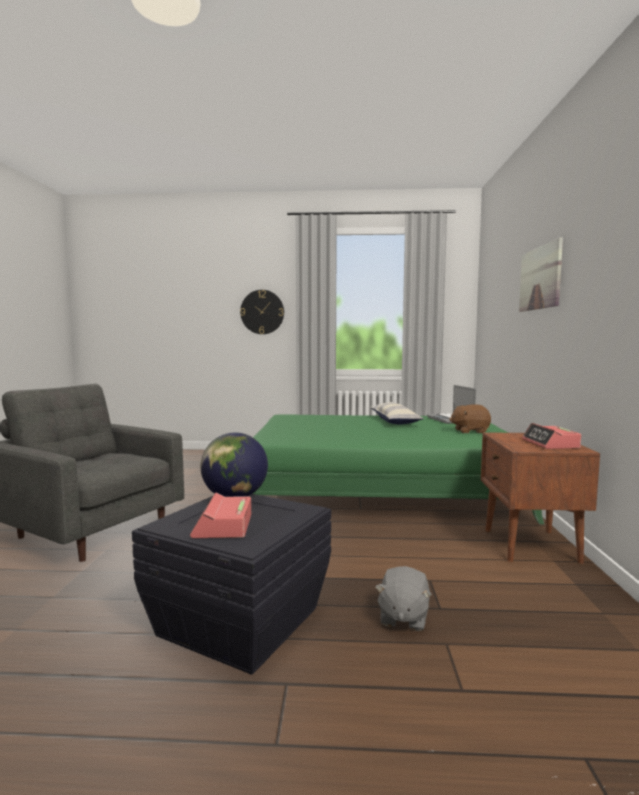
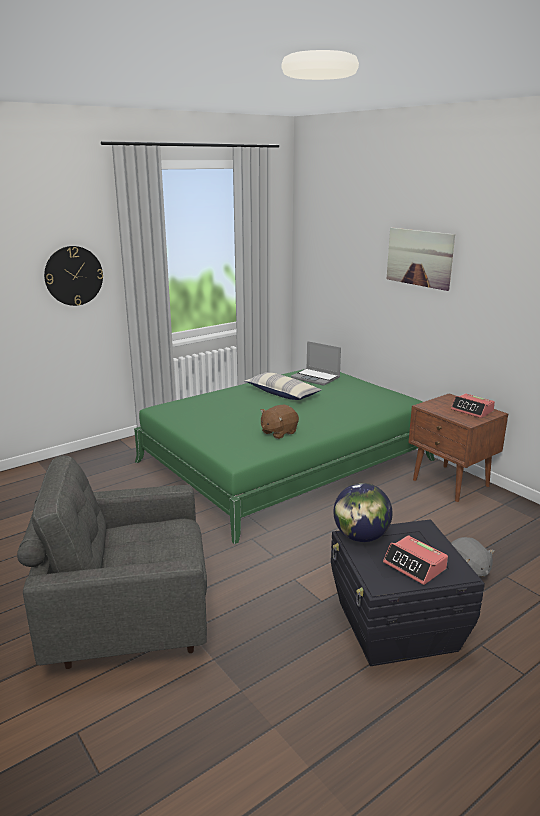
camera: 40 degrees left, 15 degrees up
brown plush toy [449,404,491,433] -> brown plush toy moved to [260,405,299,439]

